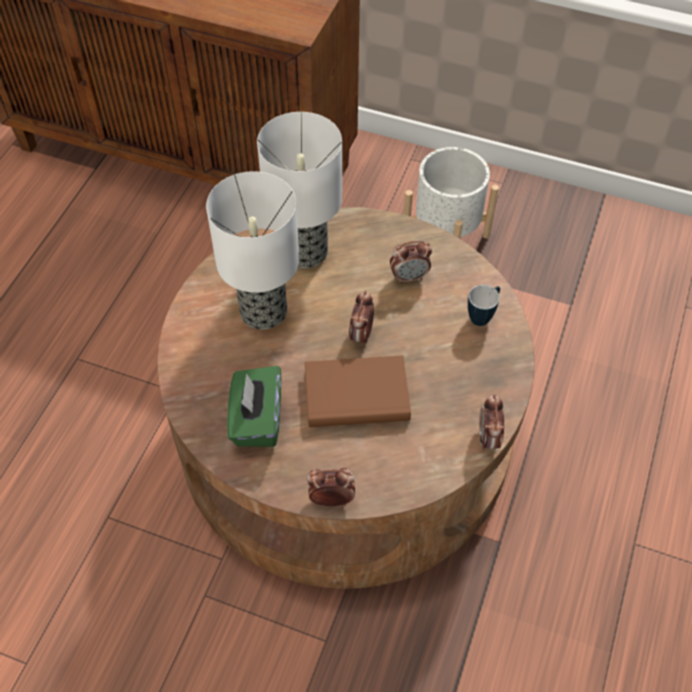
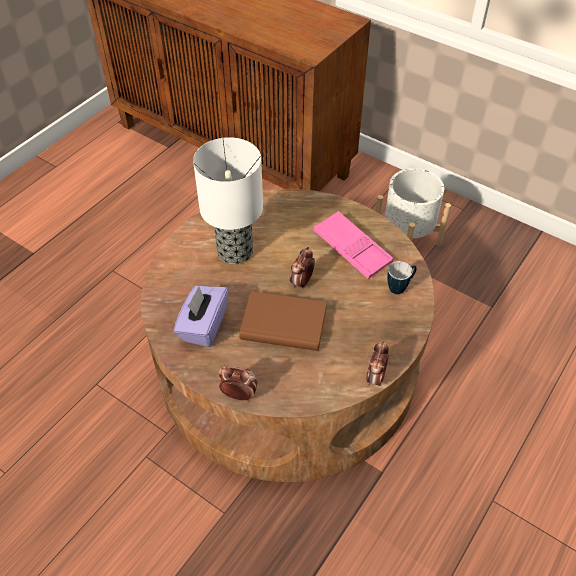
camera: 15 degrees right, 5 degrees down
green tissue box [227,366,281,447] -> purple tissue box [174,286,229,347]
table lamp [257,112,342,268] -> none
alarm clock [390,241,432,284] -> pink tray [314,211,393,279]

